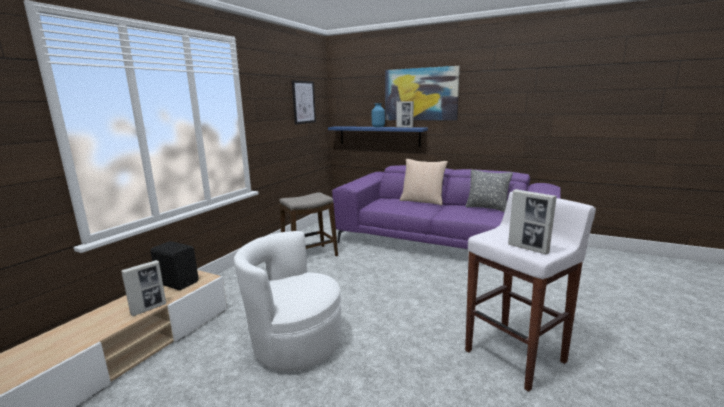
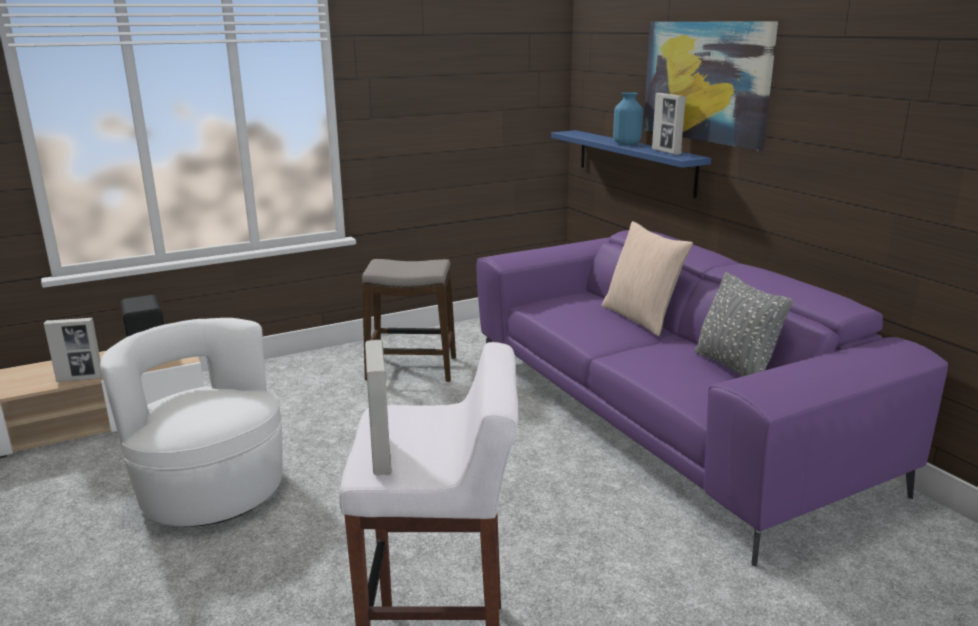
camera: 35 degrees right, 5 degrees up
picture [292,80,316,125] -> none

